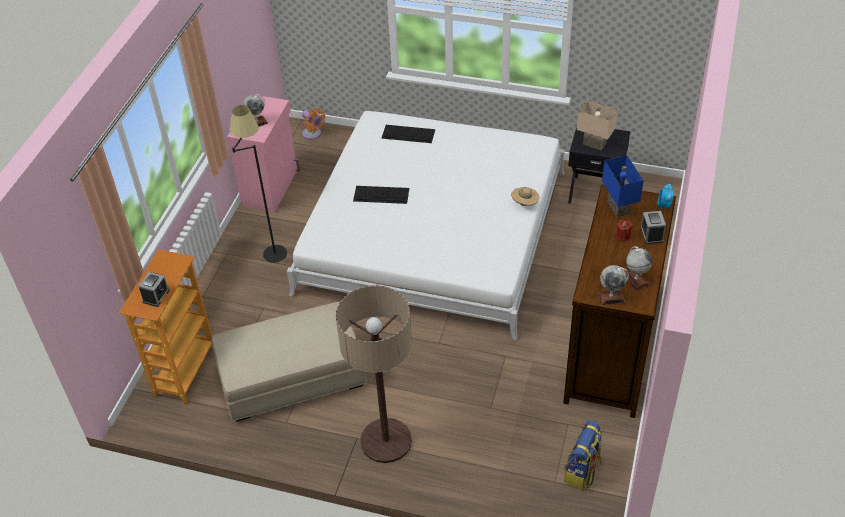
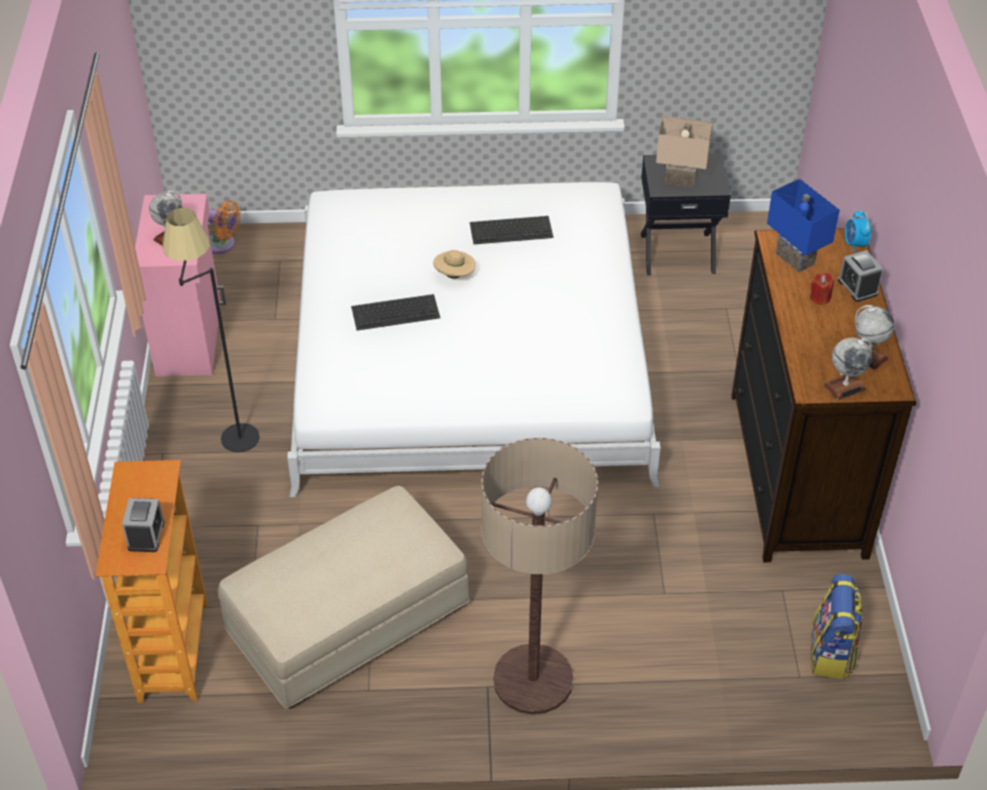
camera: 20 degrees left, 0 degrees up
keyboard [382,125,435,143] -> keyboard moved to [470,216,553,244]
beige hat [511,187,539,206] -> beige hat moved to [433,250,476,279]

